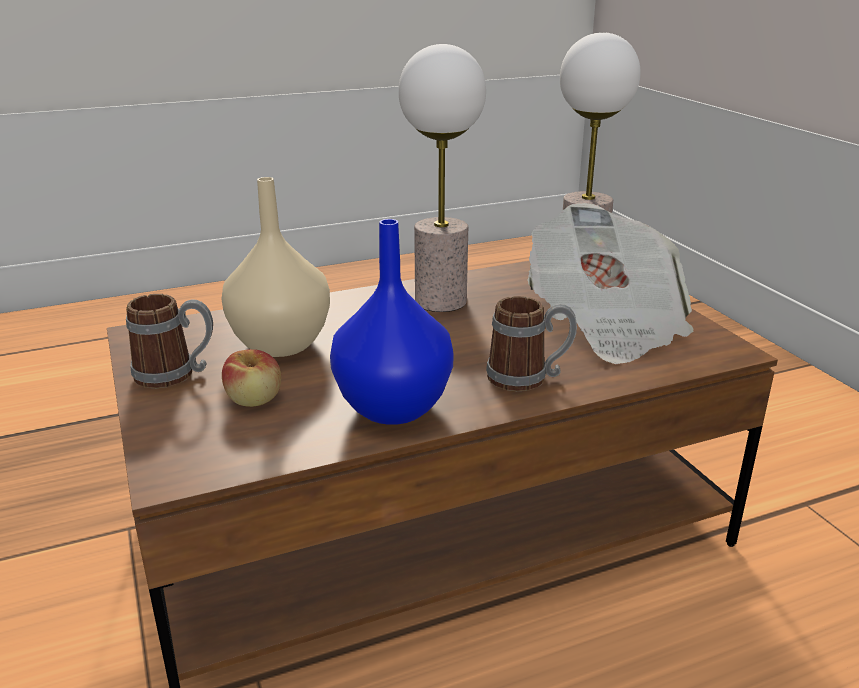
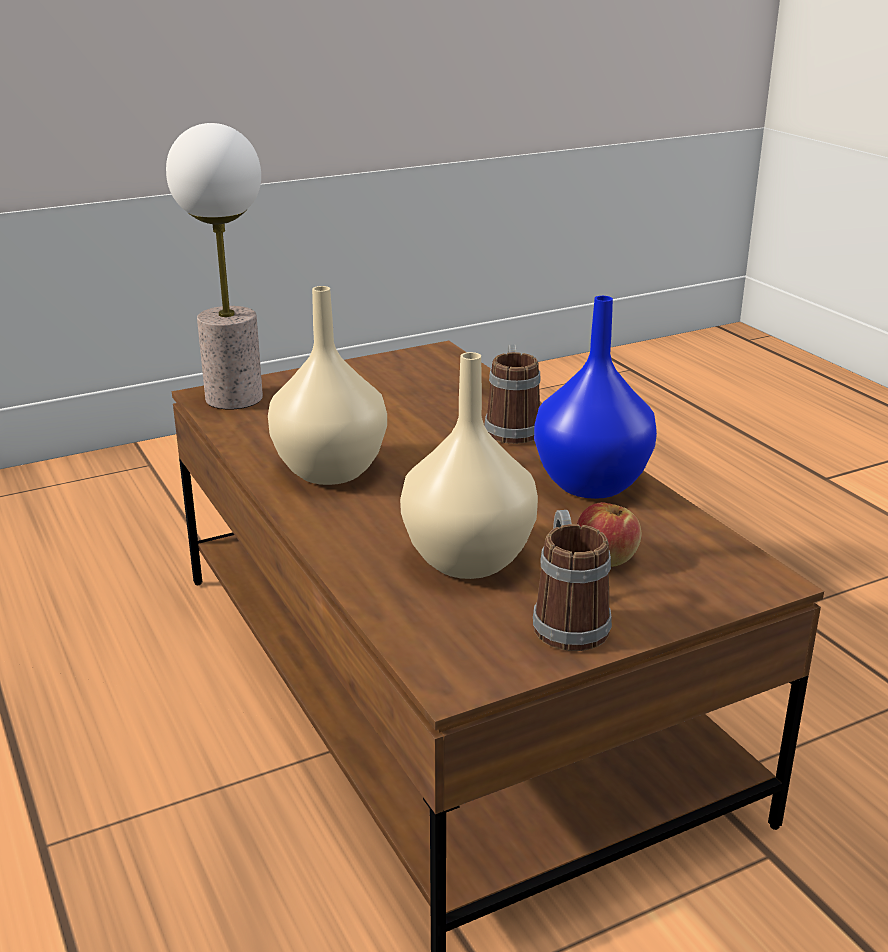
camera: 95 degrees left, 0 degrees up
table lamp [399,44,486,312] -> beige vase [268,286,387,485]
newspaper [527,203,694,364] -> none

